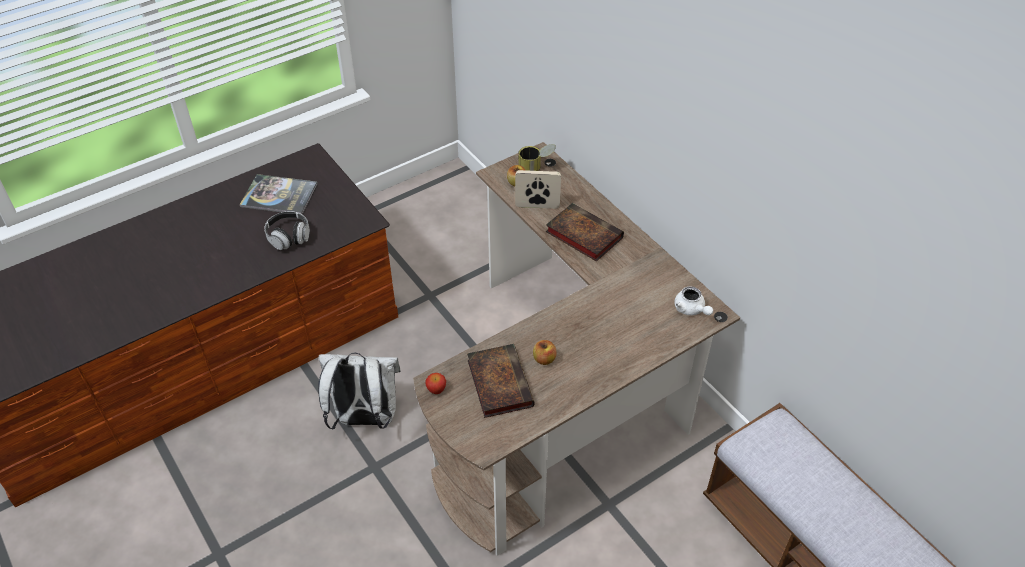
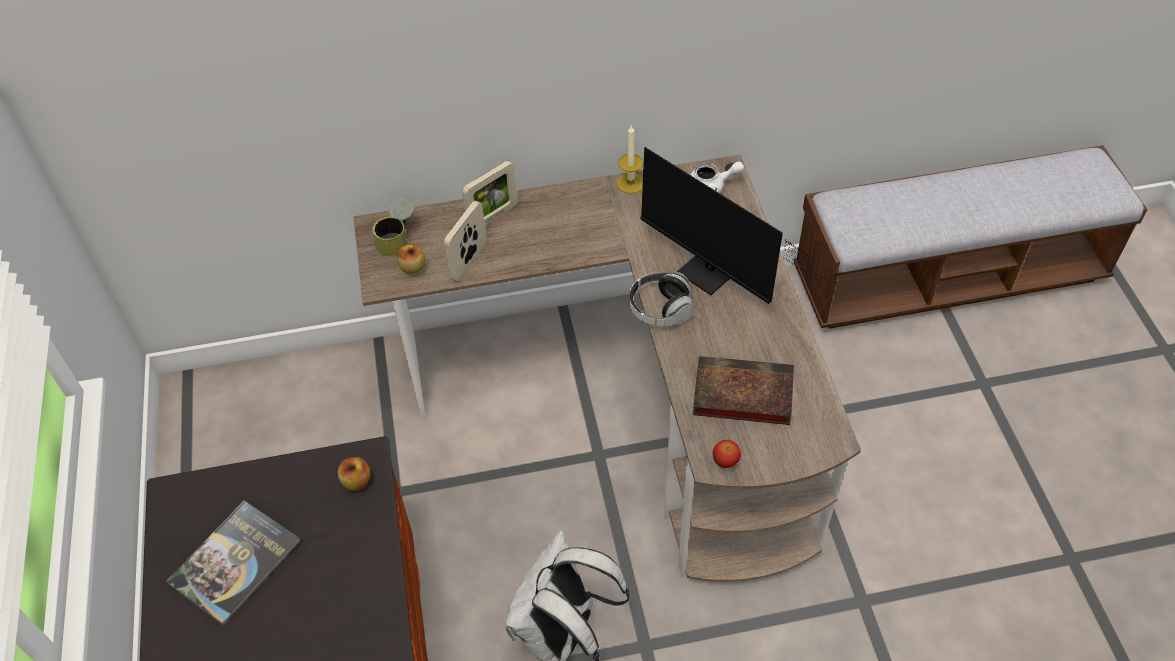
camera: 65 degrees left, 5 degrees up
headphones [264,211,310,250] -> headphones moved to [629,272,693,326]
apple [533,340,556,365] -> apple moved to [338,457,371,490]
book [546,203,624,262] -> none
none -> picture frame [462,161,518,225]
none -> candle [616,125,643,194]
none -> monitor [641,147,828,304]

